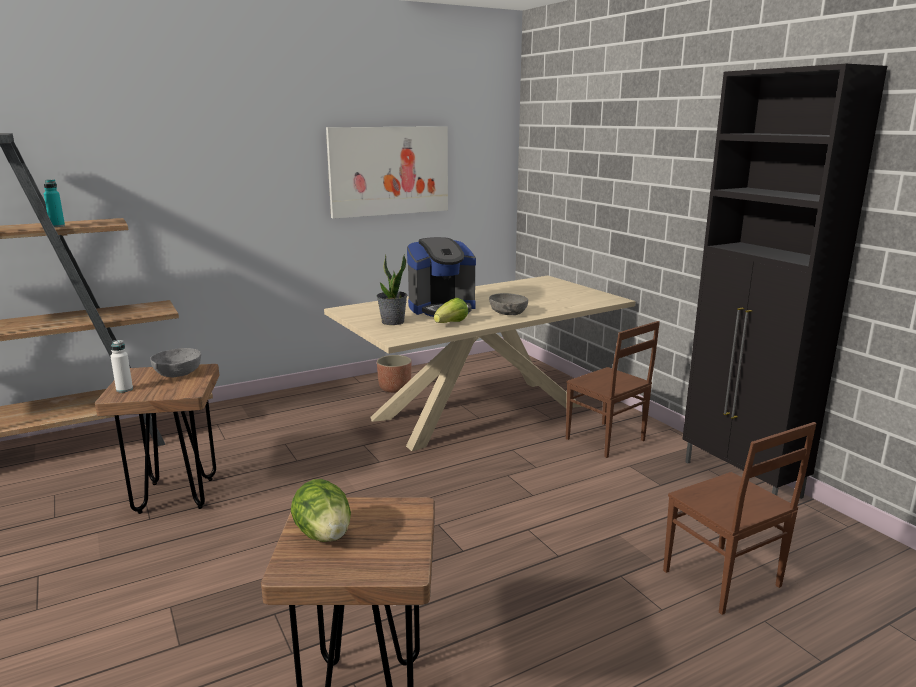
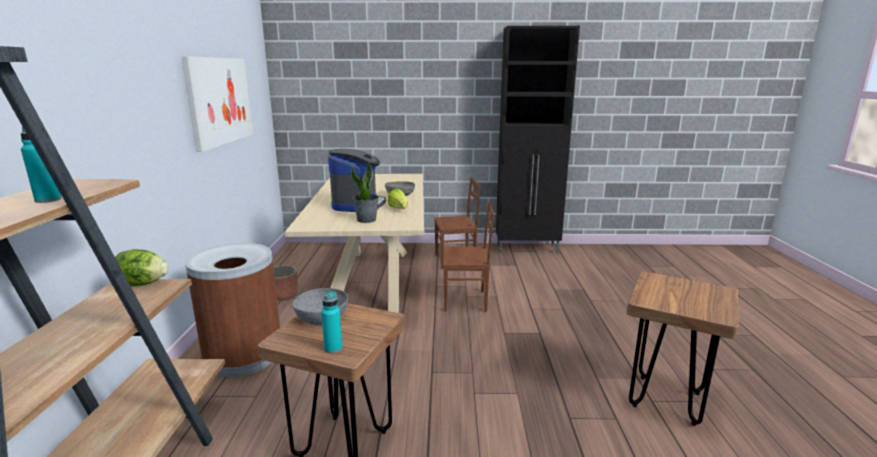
camera: 60 degrees left, 0 degrees up
white bottle [110,340,133,392] -> turquoise bottle [321,292,342,353]
lettuce [291,479,351,542] -> lettuce moved to [115,249,169,286]
brown chair [663,422,817,615] -> brown chair moved to [443,201,494,312]
none -> brown trash can [185,243,280,377]

